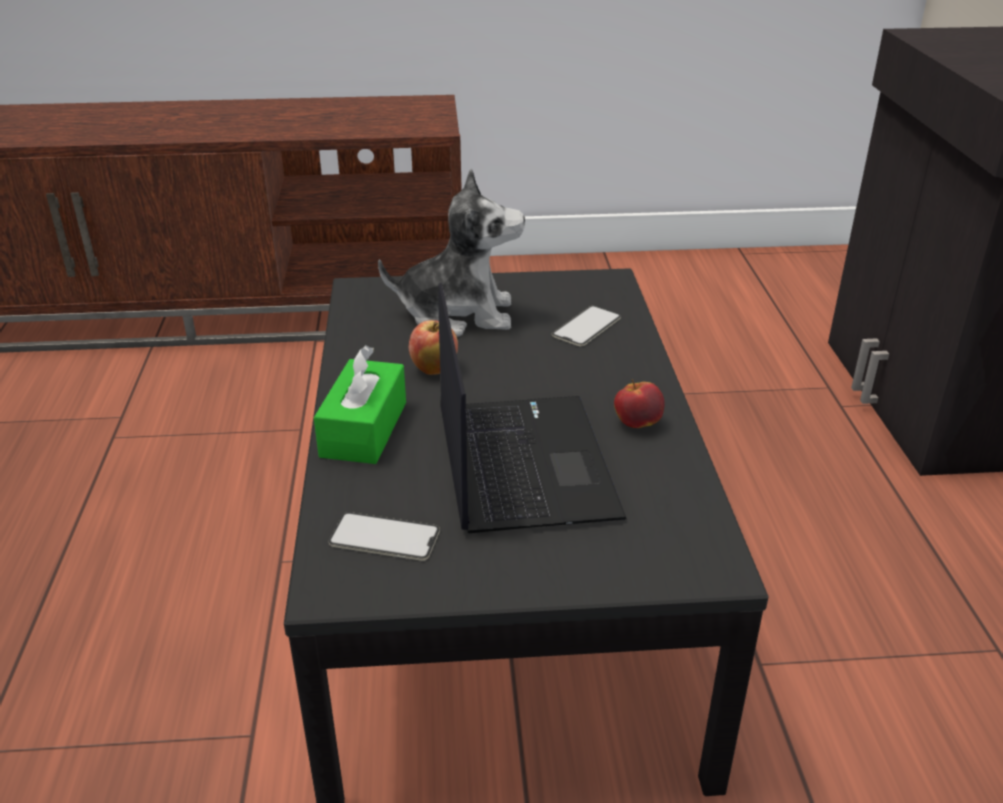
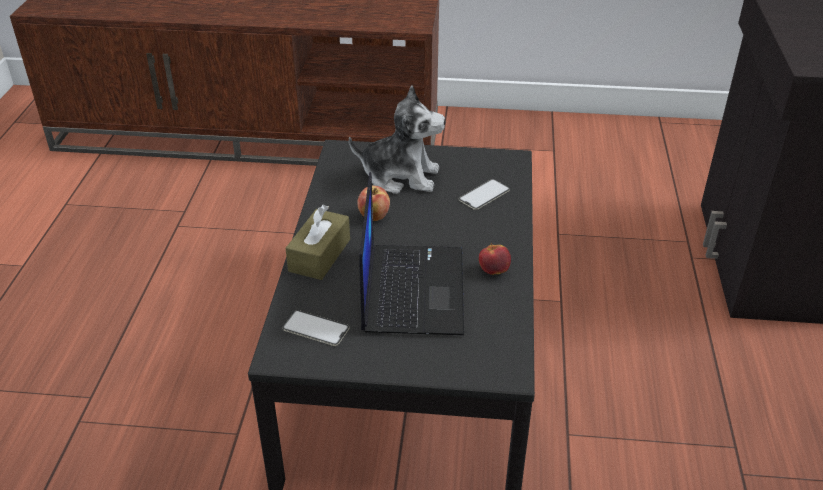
camera: 10 degrees right, 5 degrees up
green tissue box [314,345,406,464] -> brown tissue box [286,204,350,280]

